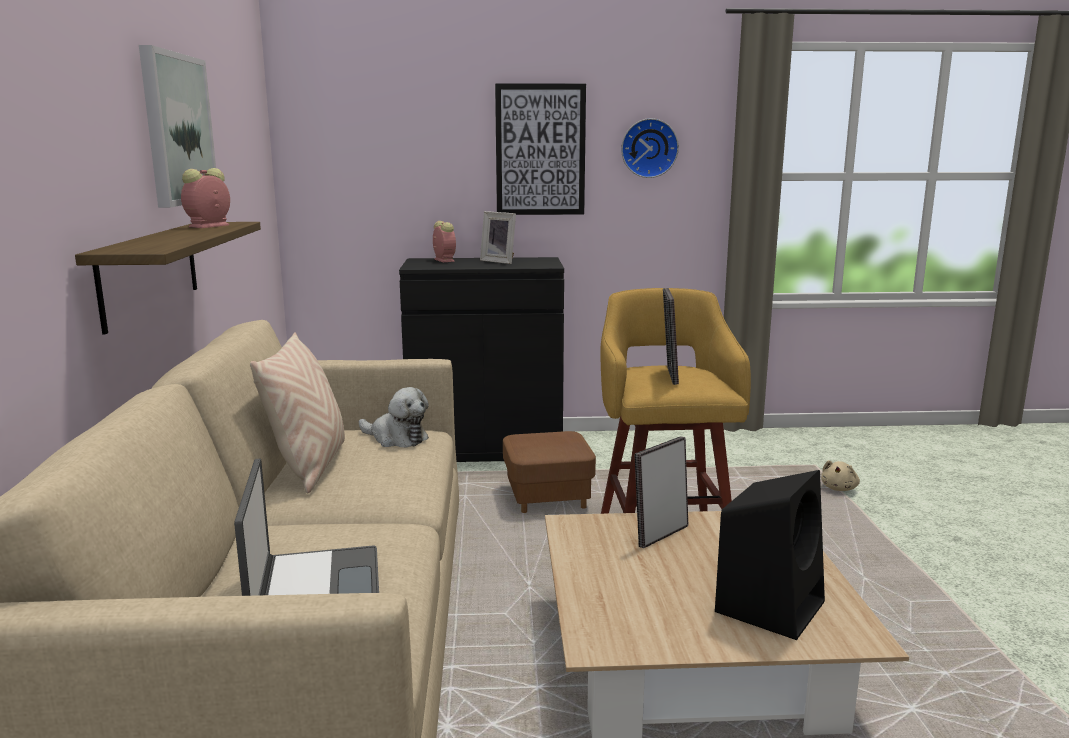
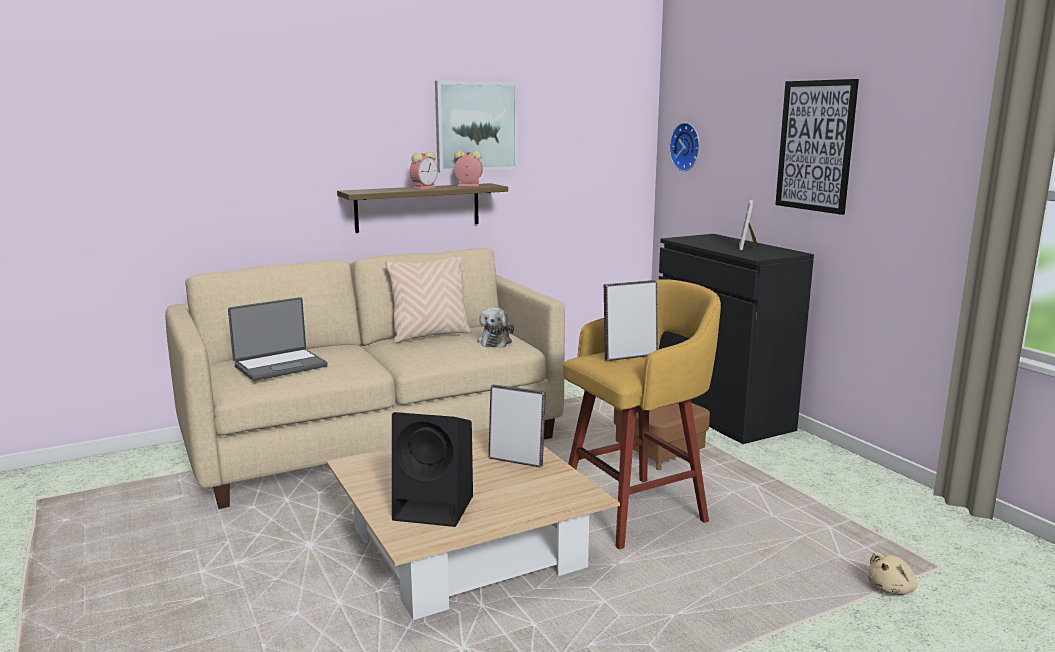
camera: 65 degrees right, 0 degrees up
alarm clock [433,221,456,262] -> alarm clock moved to [410,152,438,190]
wall clock [621,118,679,178] -> wall clock moved to [669,123,700,171]
beige plush toy [821,460,860,491] -> beige plush toy turned 45 degrees counterclockwise [867,552,918,595]

